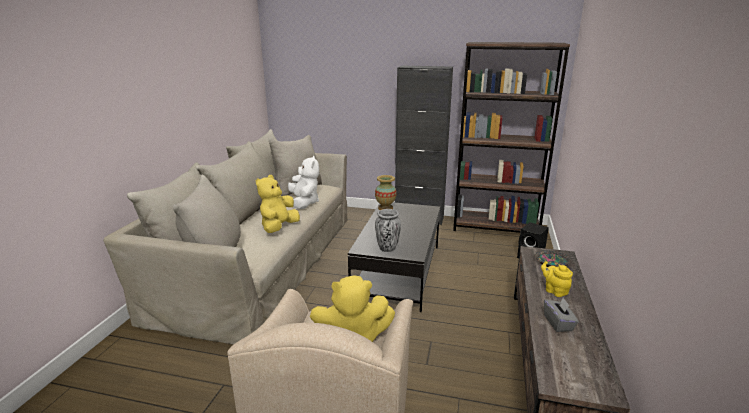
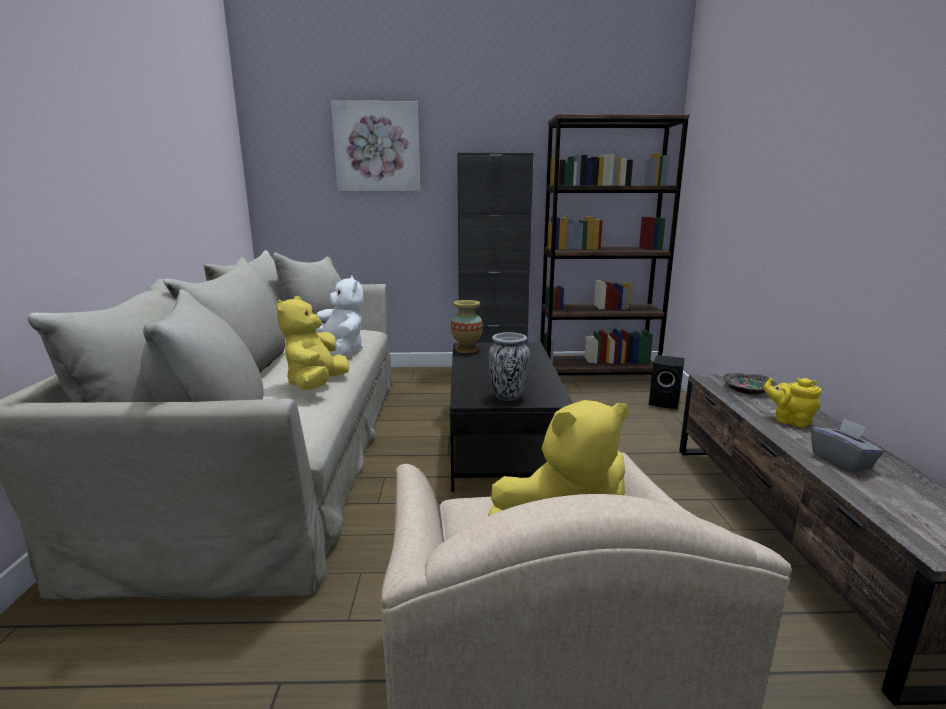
camera: 15 degrees left, 5 degrees down
none -> picture [331,101,420,191]

